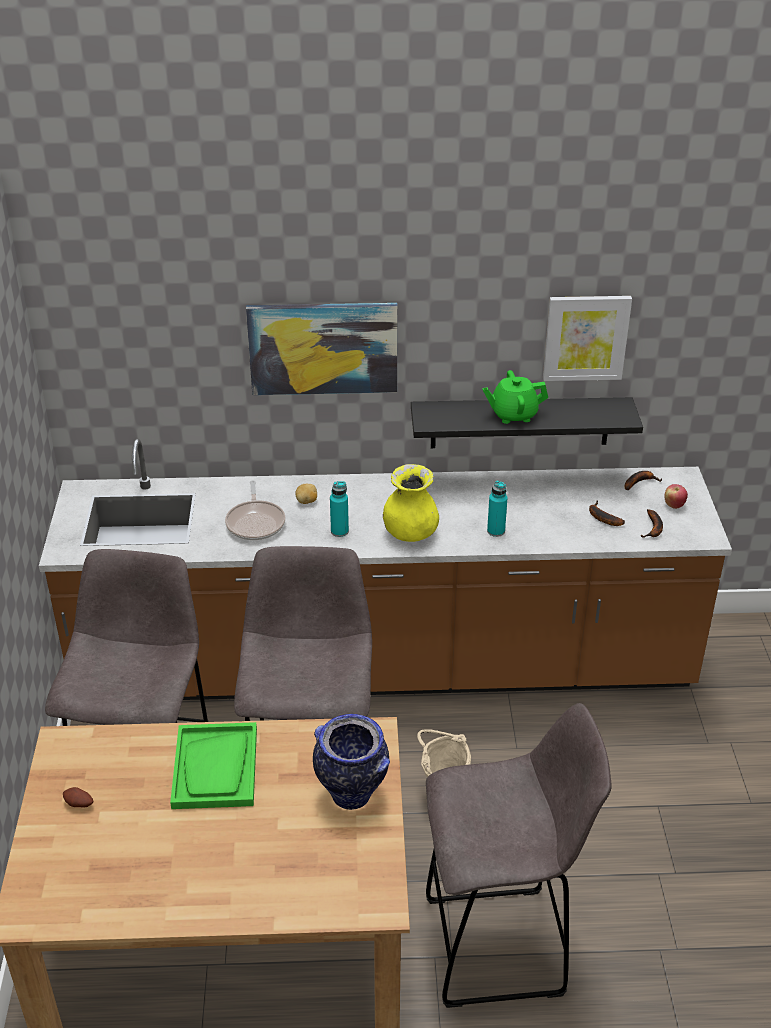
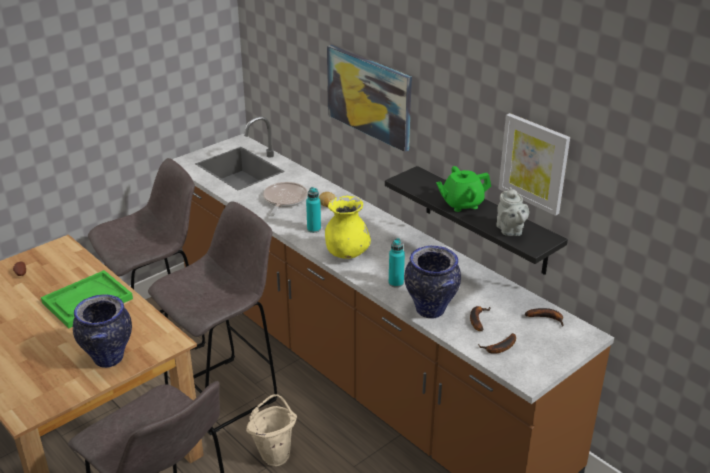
camera: 50 degrees right, 5 degrees down
frying pan [225,480,285,540] -> frying pan turned 150 degrees clockwise [263,182,308,216]
green teapot [482,370,548,424] -> green teapot turned 60 degrees counterclockwise [436,166,491,212]
apple [664,484,688,509] -> none
none -> vase [404,246,461,319]
none -> grey teapot [496,187,529,236]

